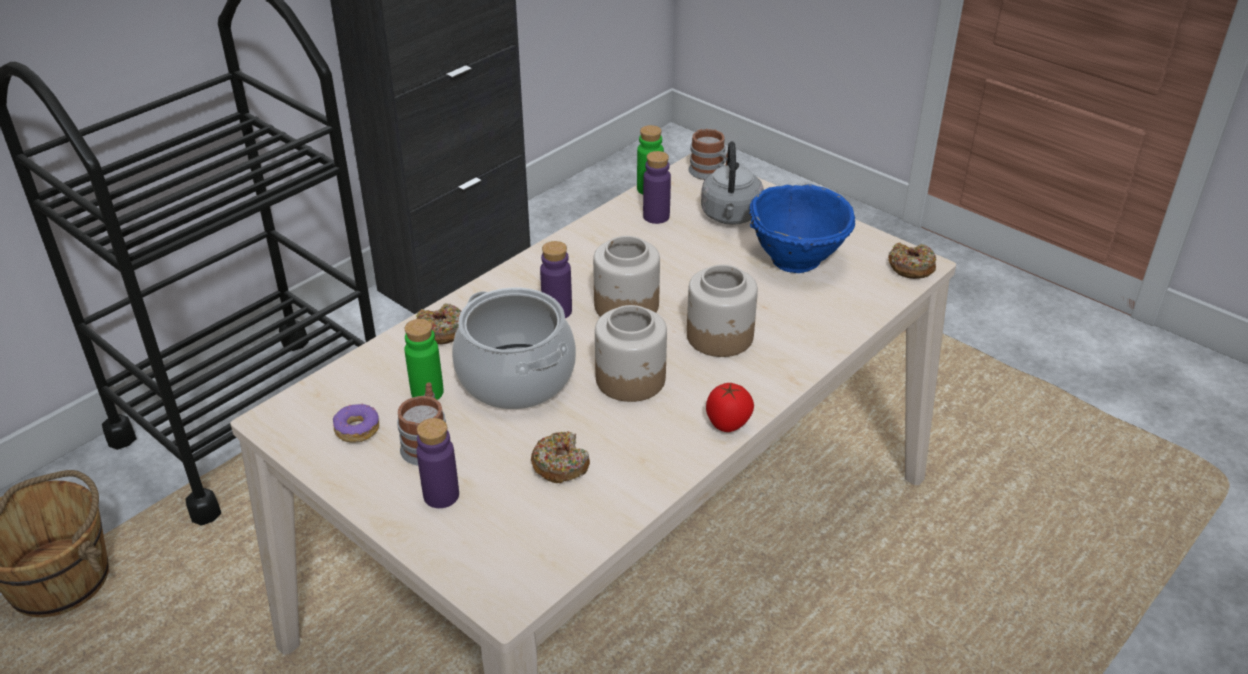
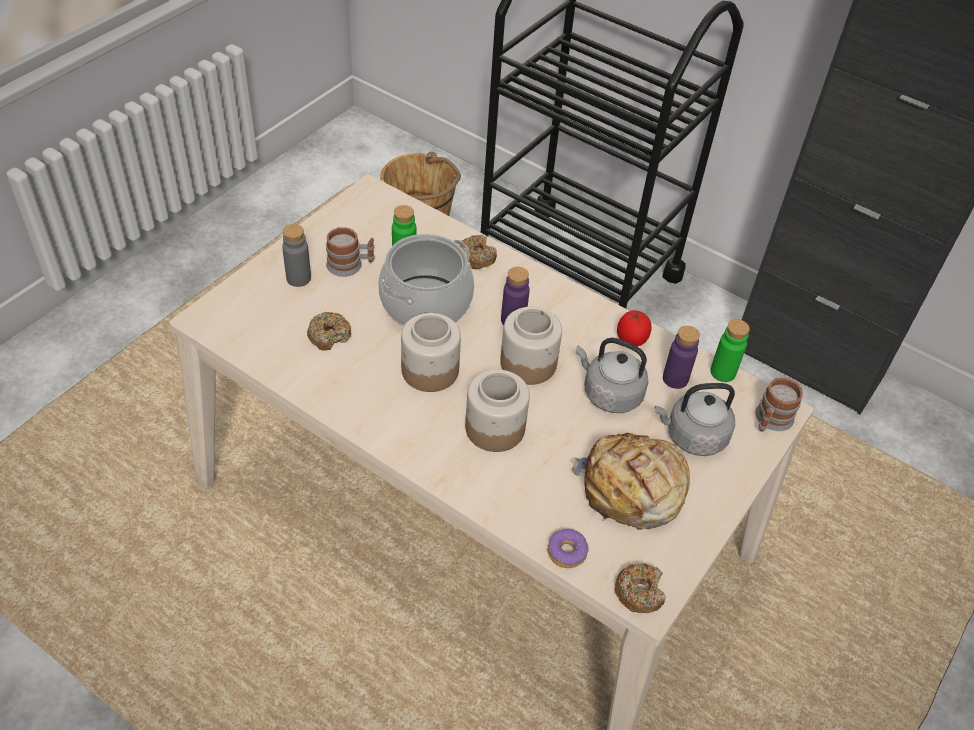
camera: 80 degrees right, 10 degrees up
donut [333,403,379,443] -> donut moved to [547,529,589,568]
purple bottle [417,418,459,508] -> grey bottle [282,224,311,287]
tomato [706,383,754,432] -> tomato moved to [617,310,651,346]
blue bowl [749,184,855,273] -> bread [571,433,690,530]
none -> grey kettle [576,338,649,413]

